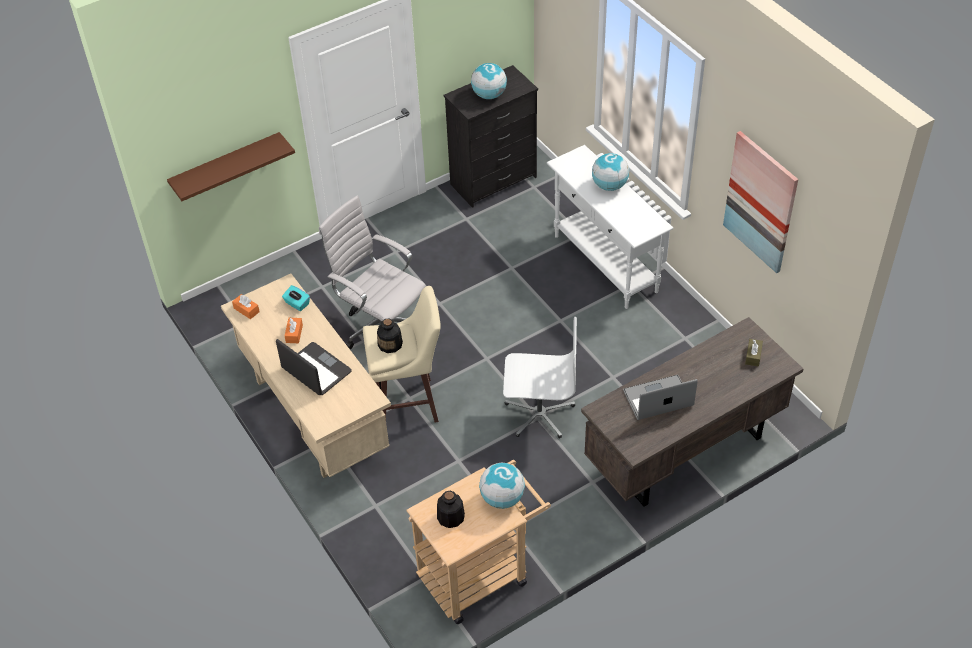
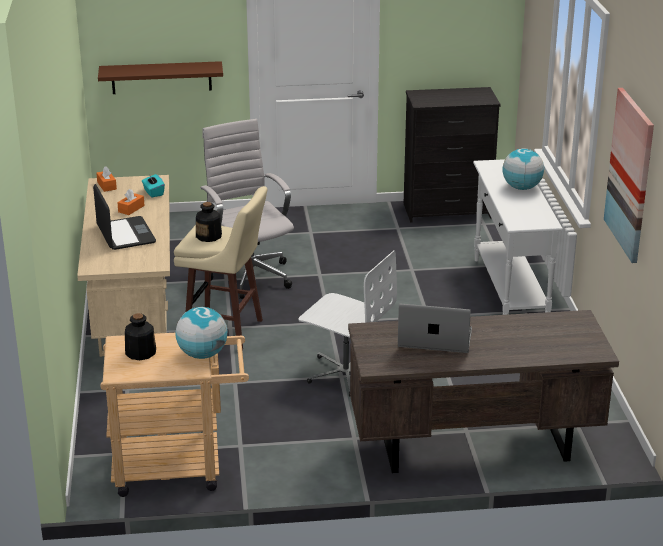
camera: 25 degrees right, 20 degrees down
globe [471,63,507,99] -> none
brown tissue box [745,339,763,367] -> none

